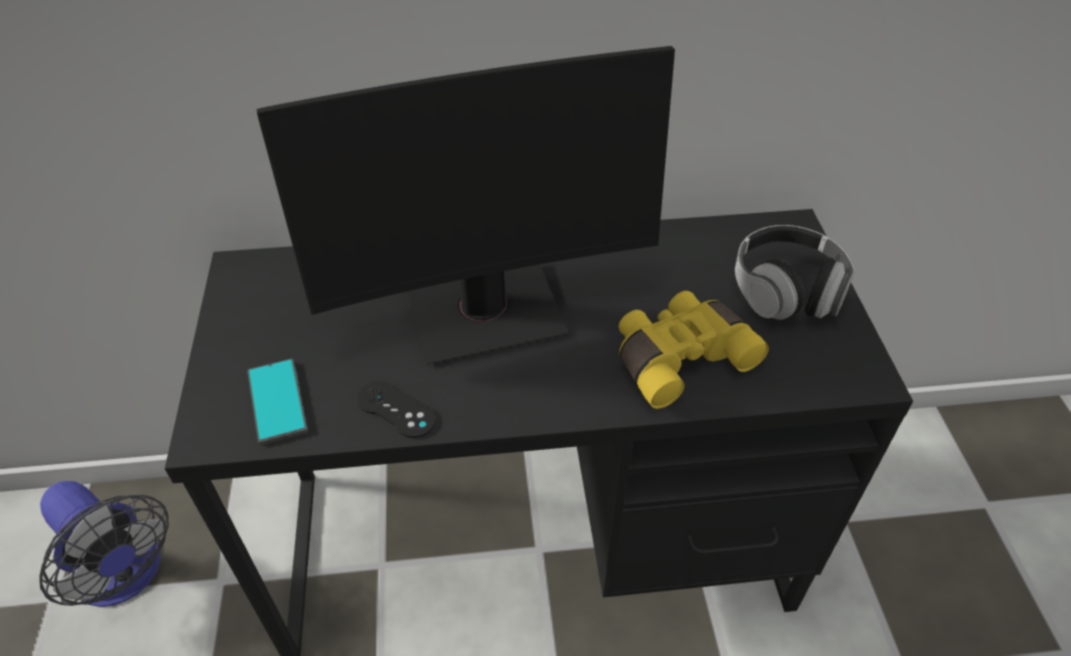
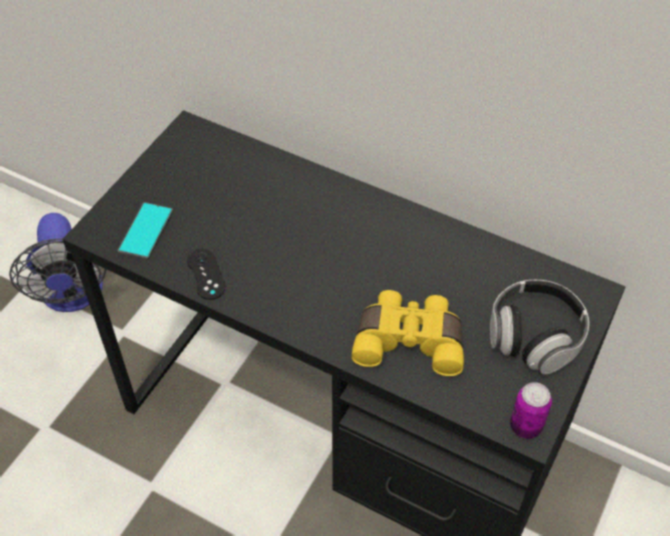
camera: 35 degrees right, 5 degrees up
monitor [257,46,675,364] -> none
none -> can [510,382,552,439]

